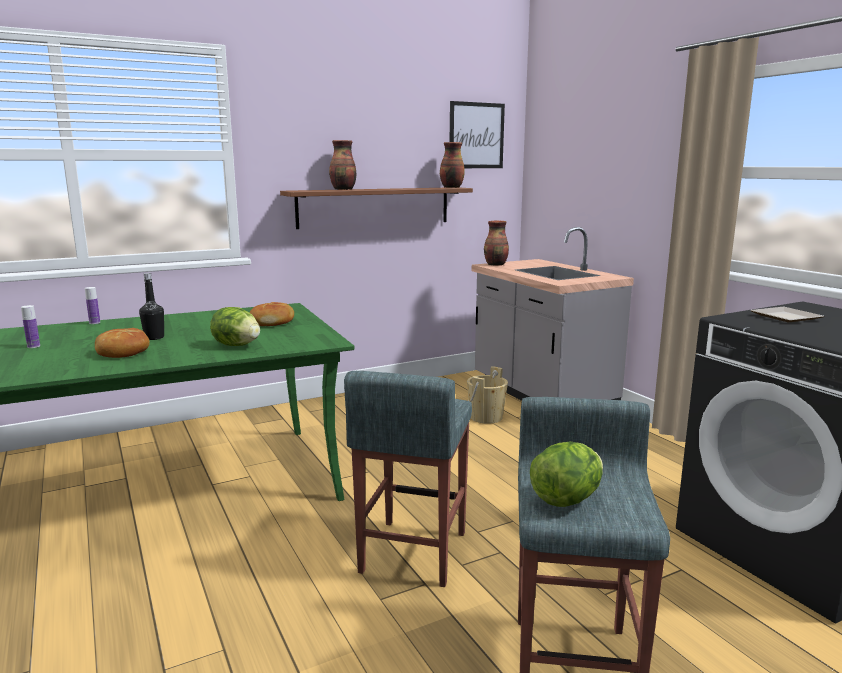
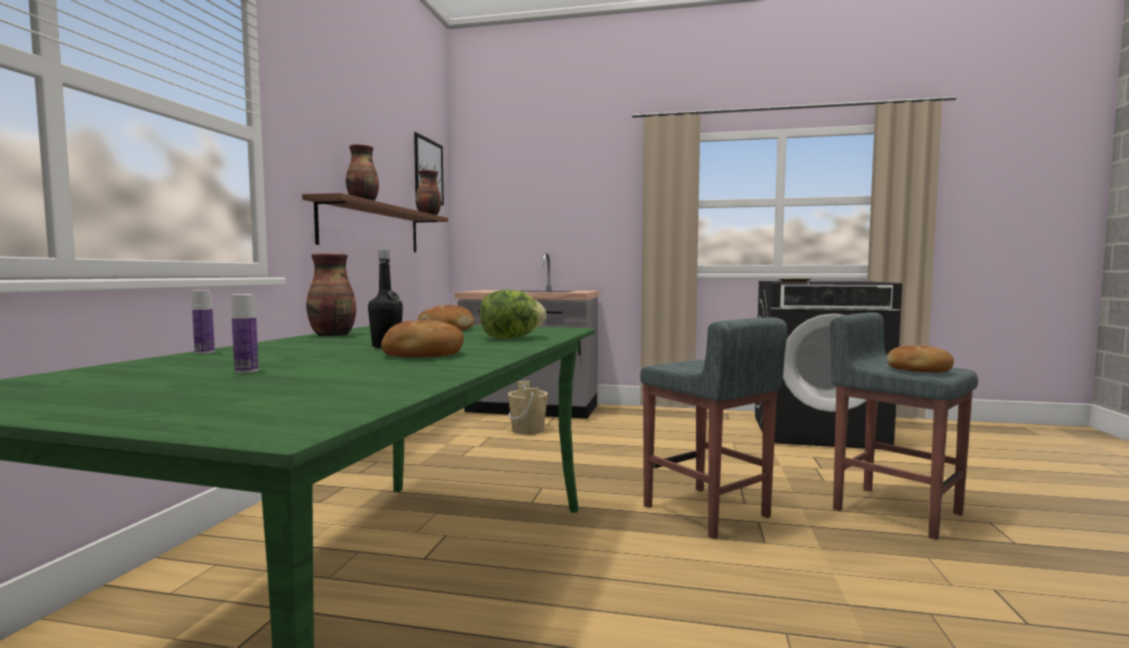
camera: 50 degrees left, 10 degrees down
vase [484,221,509,266] -> vase moved to [306,253,356,337]
lettuce [530,442,603,507] -> bread [887,345,954,372]

